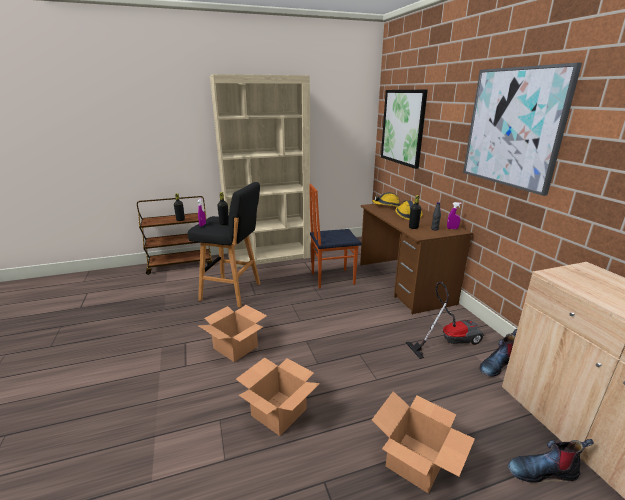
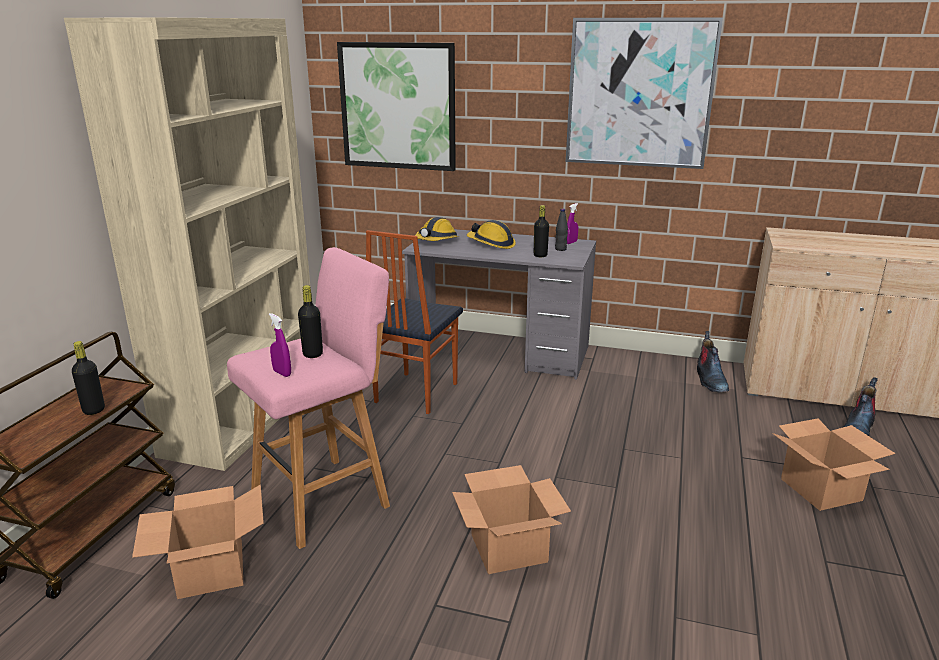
camera: 55 degrees left, 0 degrees up
black stool [188,182,260,307] -> pink stool [227,247,390,549]
cardboard box [236,357,320,436] -> cardboard box moved to [132,484,264,599]
brown desk [360,201,473,314] -> grey desk [402,229,596,380]
vacuum cleaner [406,282,484,359] -> none

